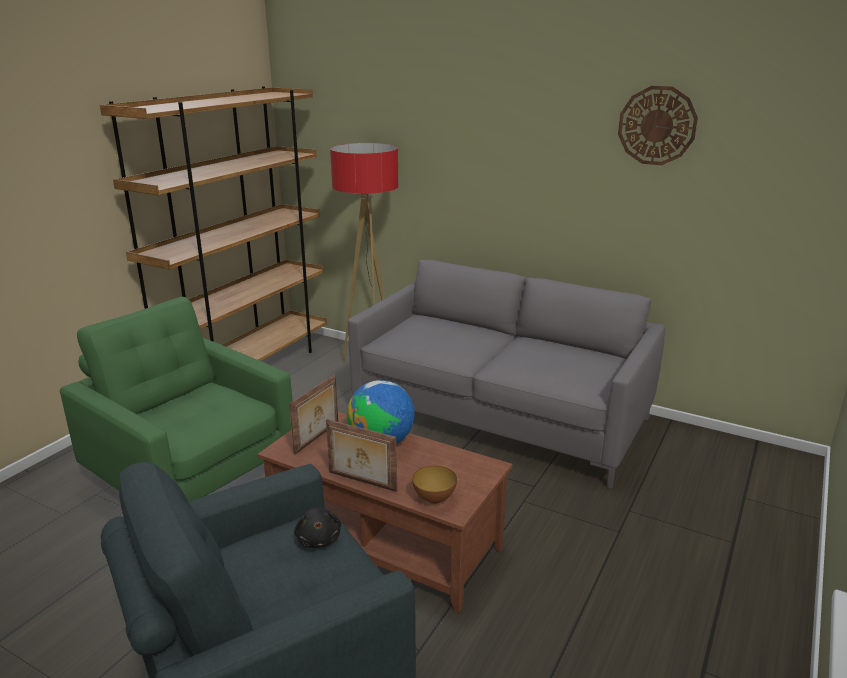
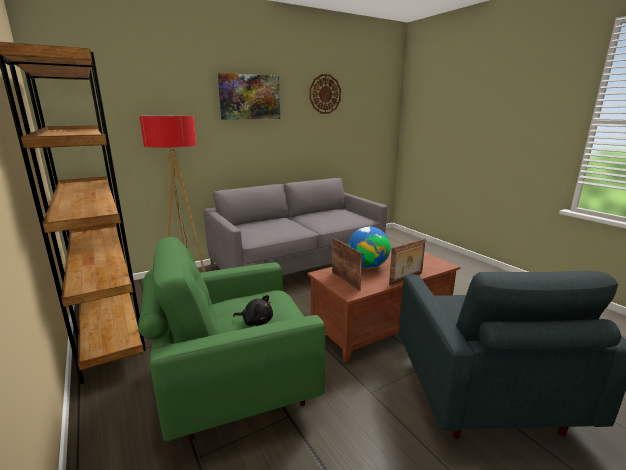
camera: 60 degrees left, 5 degrees down
black plush toy [294,507,341,548] -> black plush toy moved to [233,295,273,326]
bowl [412,466,457,504] -> none
none -> picture [218,73,280,120]

